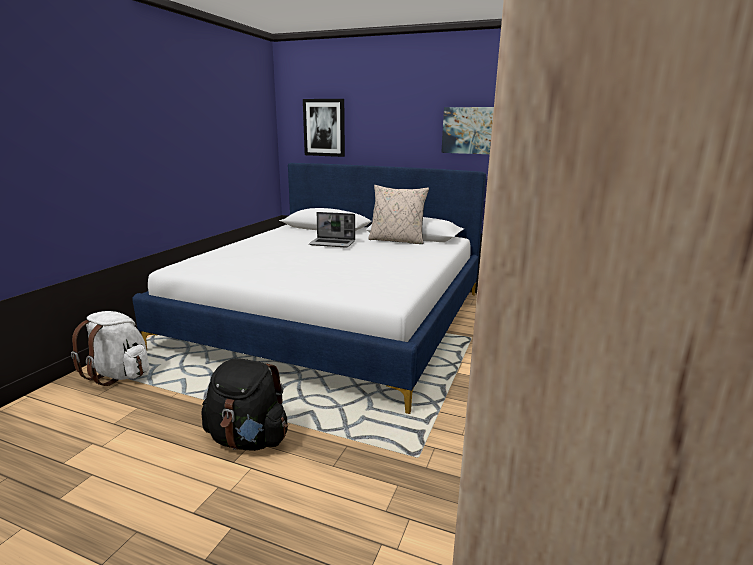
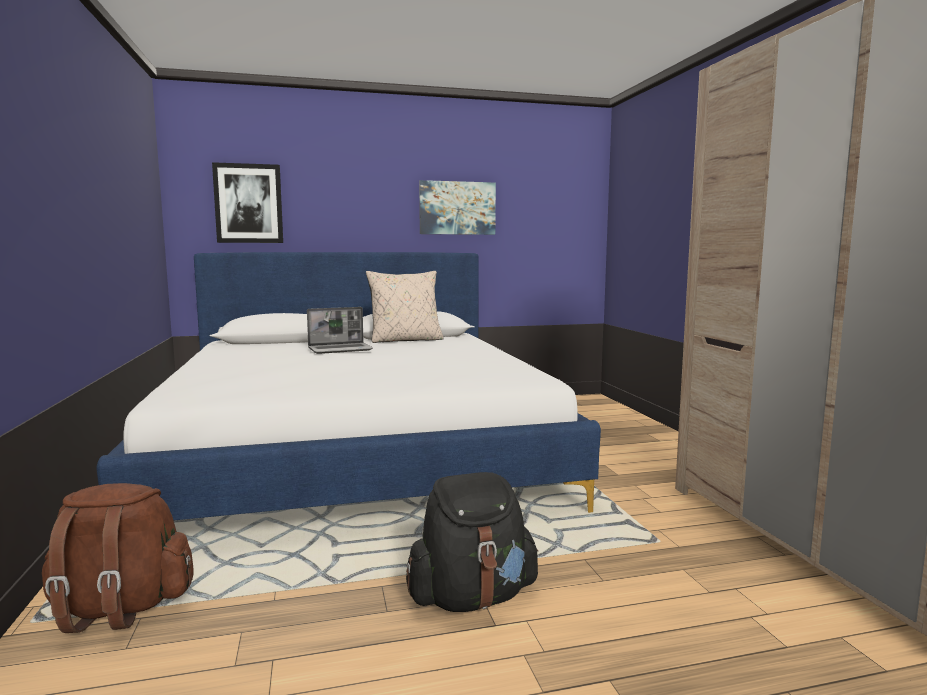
camera: 35 degrees left, 10 degrees down
white backpack [71,311,149,386] -> brown backpack [42,483,194,633]

